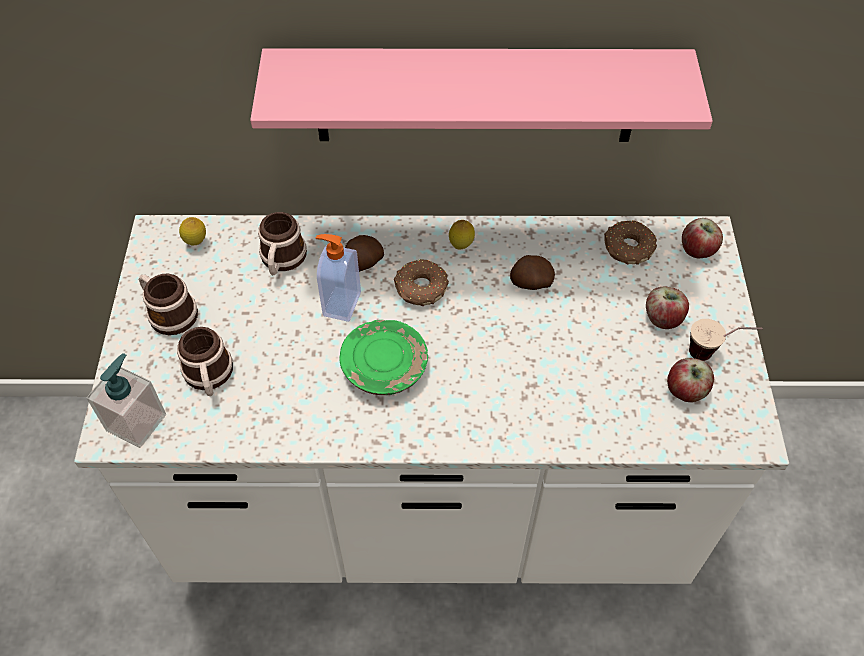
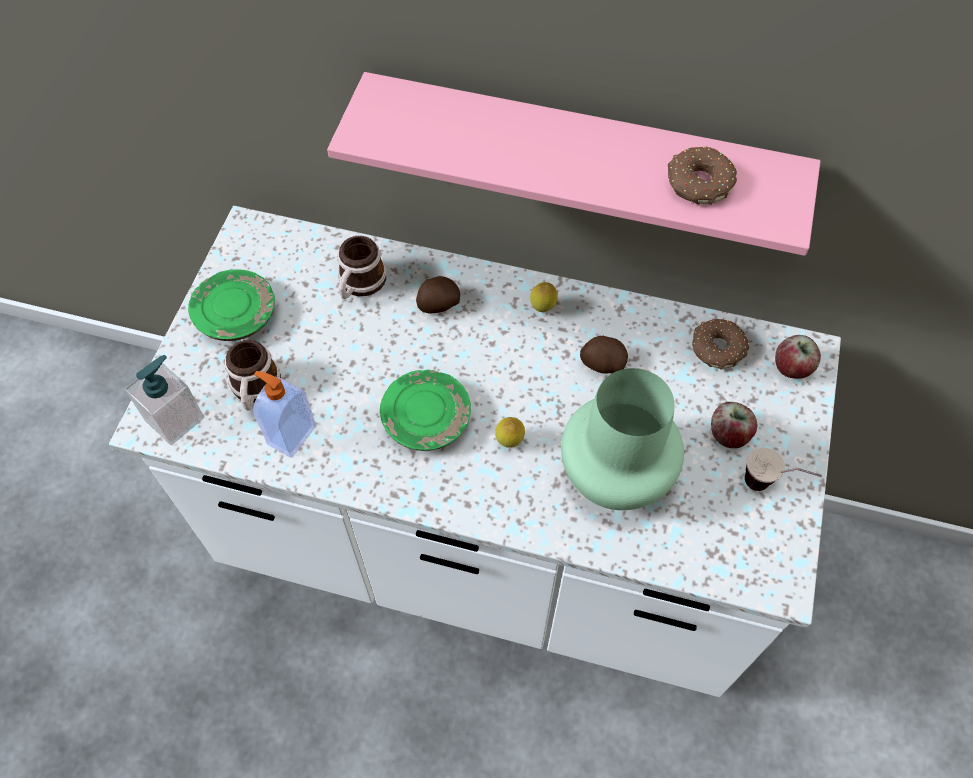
camera: 15 degrees right, 5 degrees up
mug [139,273,198,335] -> green plate [188,269,275,341]
lemon [179,217,206,245] -> lemon moved to [495,417,525,448]
soap dispenser [316,234,361,322] -> soap dispenser moved to [253,371,316,458]
donut [394,259,449,306] -> donut moved to [668,146,737,205]
apple [667,358,714,402] -> none
none -> green vase [561,368,684,510]

